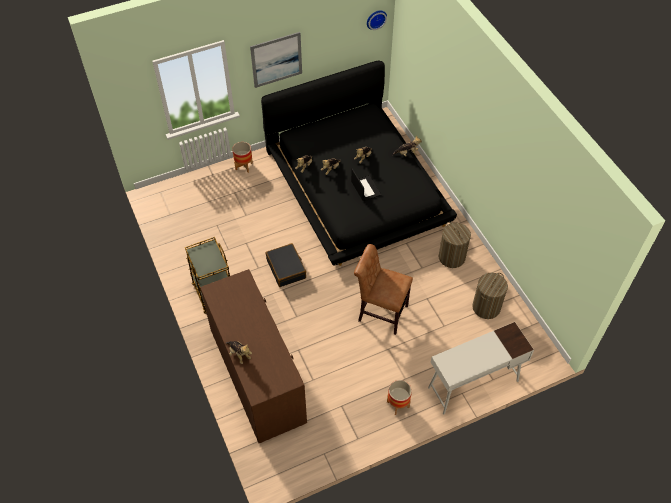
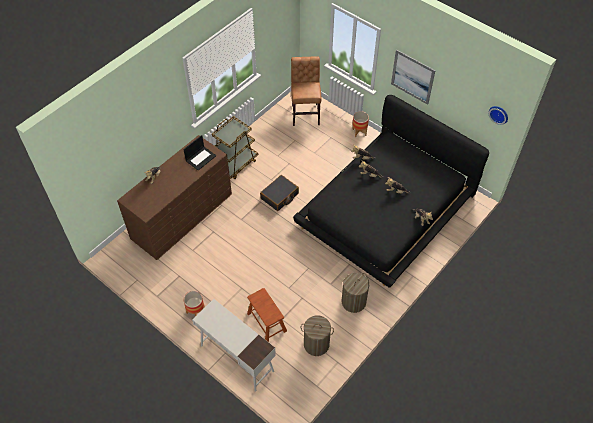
camera: 65 degrees right, 0 degrees up
laptop [351,168,381,201] -> laptop moved to [184,135,216,171]
brown chair [354,244,413,335] -> brown chair moved to [291,56,322,126]
none -> brown stool [247,288,287,342]

